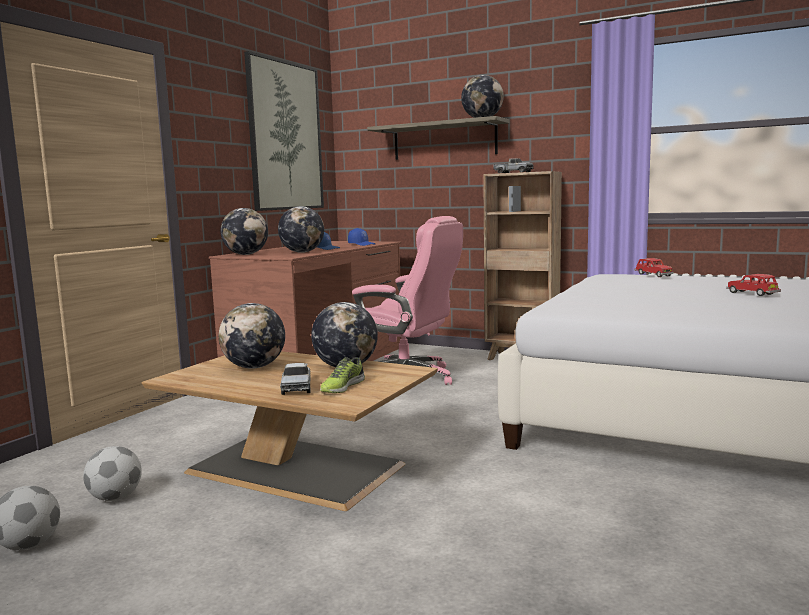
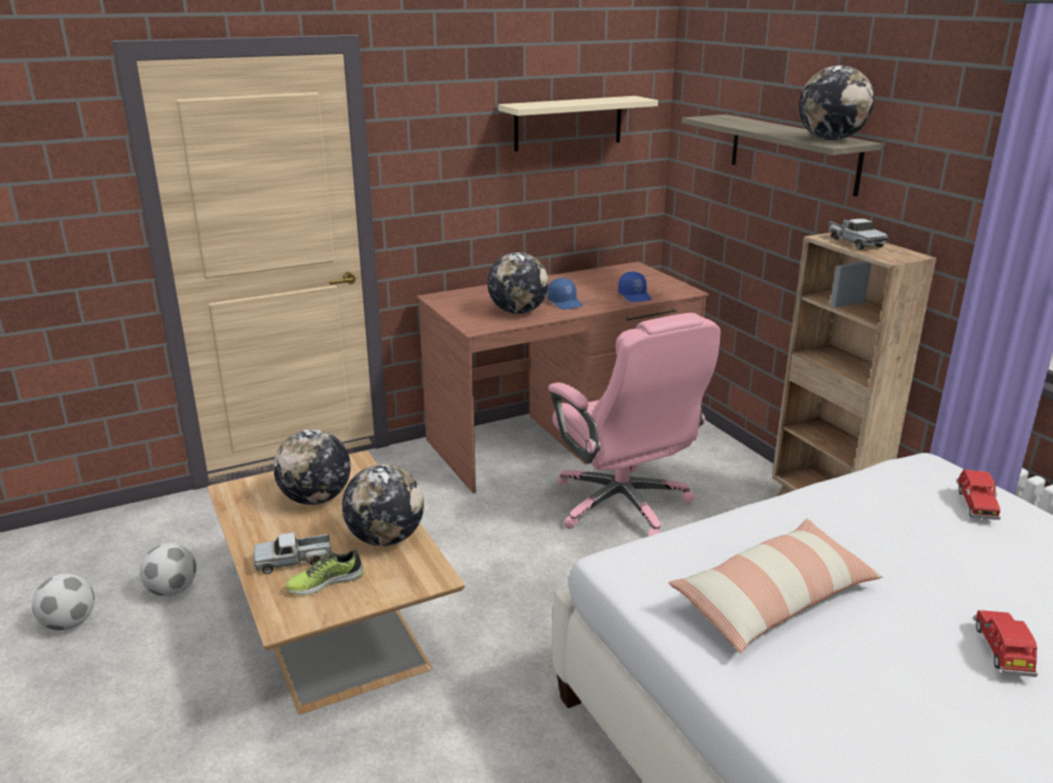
camera: 35 degrees right, 15 degrees up
globe [220,208,268,255] -> none
picture [244,51,324,211] -> beige shelf [498,96,658,151]
toy truck [280,363,311,395] -> toy truck turned 45 degrees clockwise [254,532,332,574]
none -> pillow [668,518,883,653]

